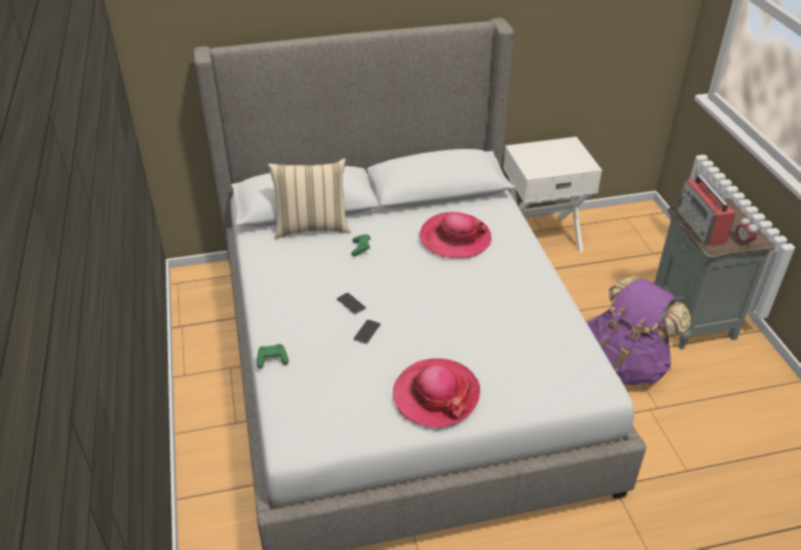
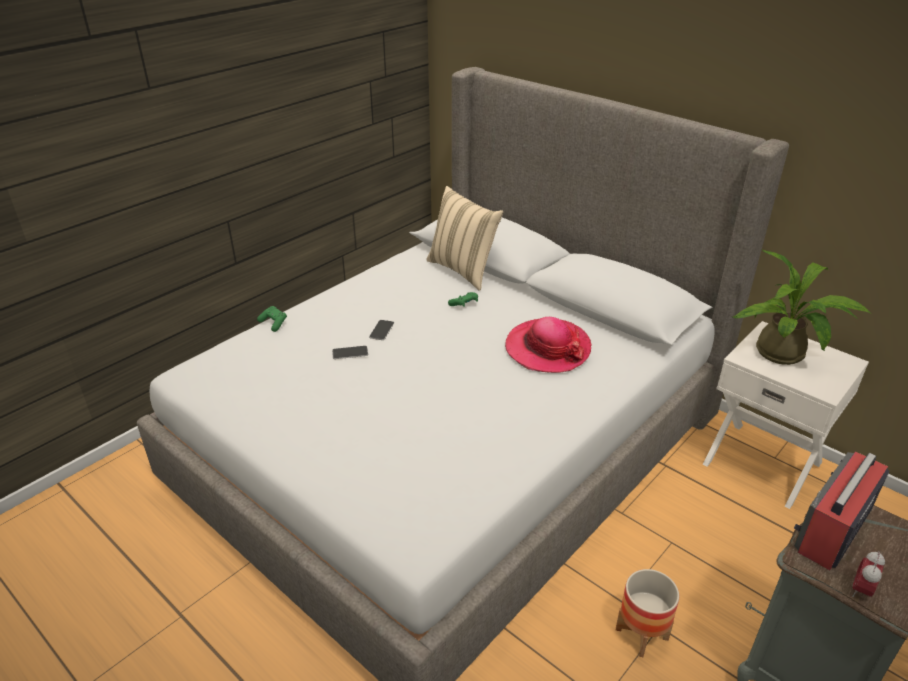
camera: 55 degrees right, 5 degrees down
hat [393,358,480,428] -> none
purple backpack [587,276,691,385] -> planter [616,569,679,657]
none -> potted plant [733,249,870,365]

